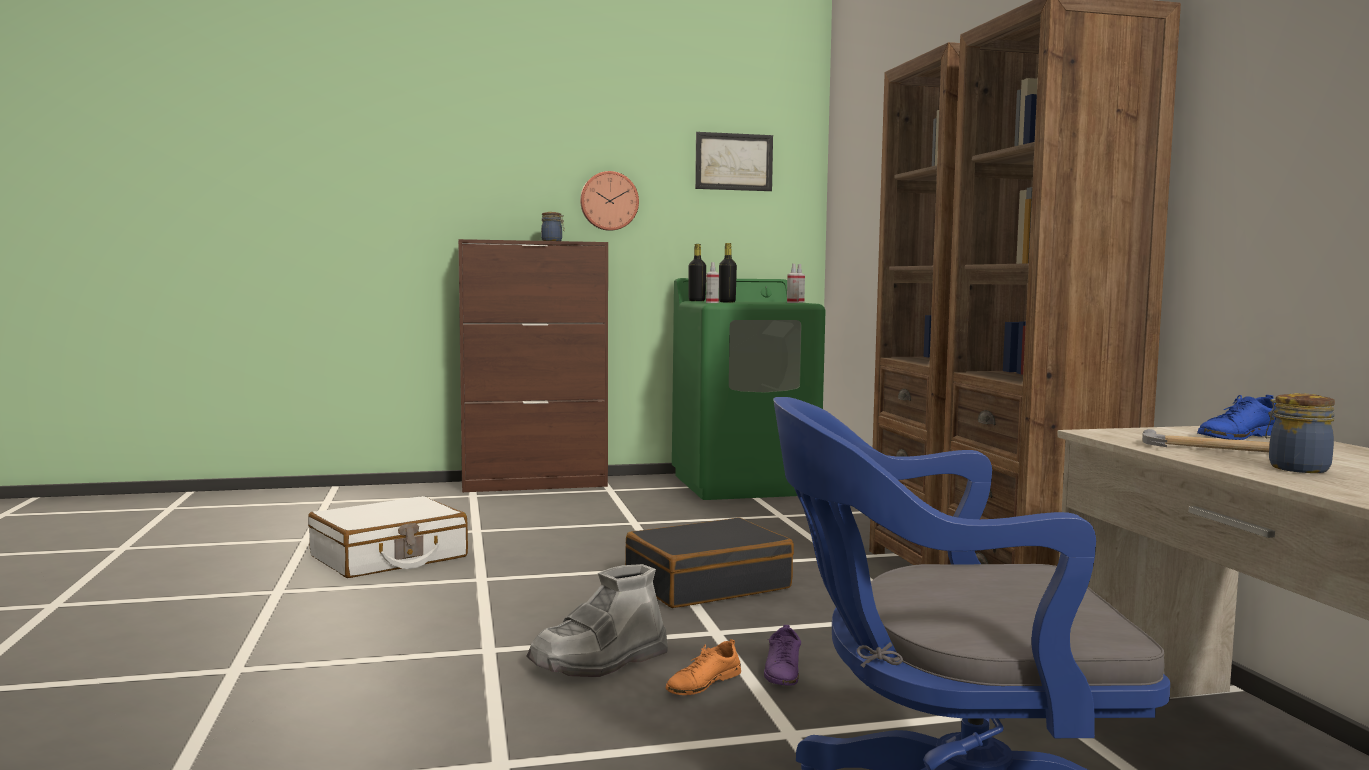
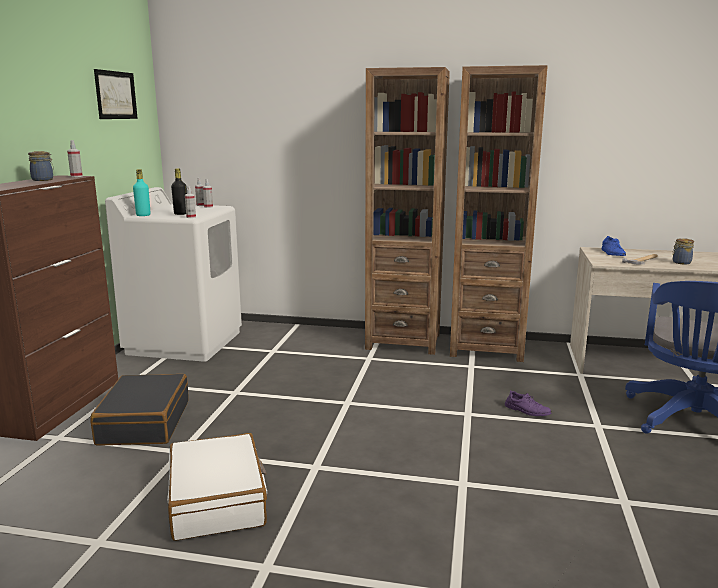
camera: 65 degrees left, 10 degrees up
grey boot [527,564,668,677] -> none
wall clock [580,171,639,231] -> none
black suitcase [625,517,794,608] -> black suitcase moved to [91,374,189,446]
orange shoe [666,639,741,695] -> none
green washing machine [672,278,825,500] -> white washing machine [105,187,242,362]
black bottle [688,244,706,301] -> turquoise bottle [133,169,151,216]
none -> spray bottle [67,140,83,177]

